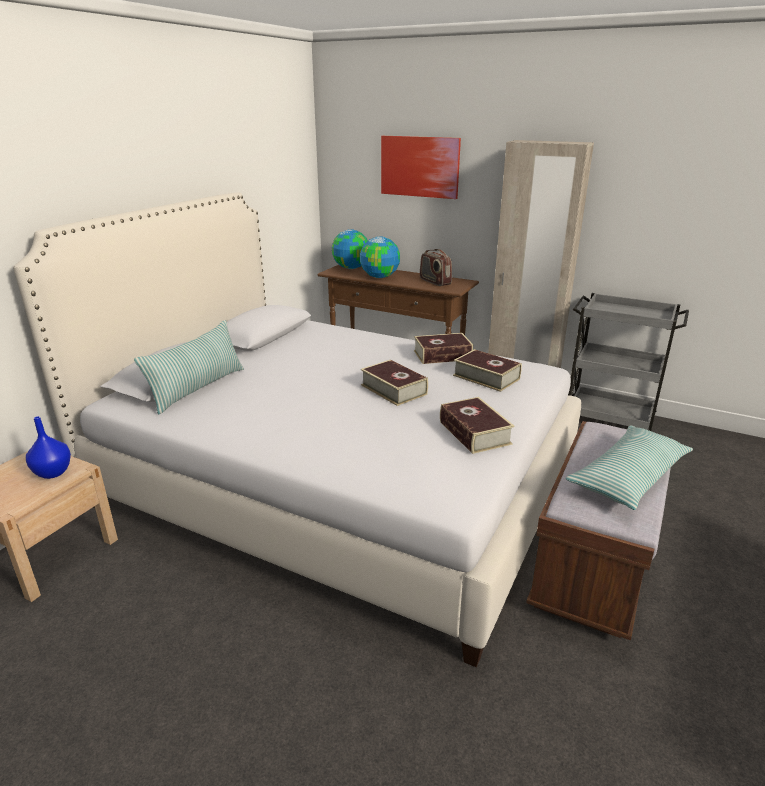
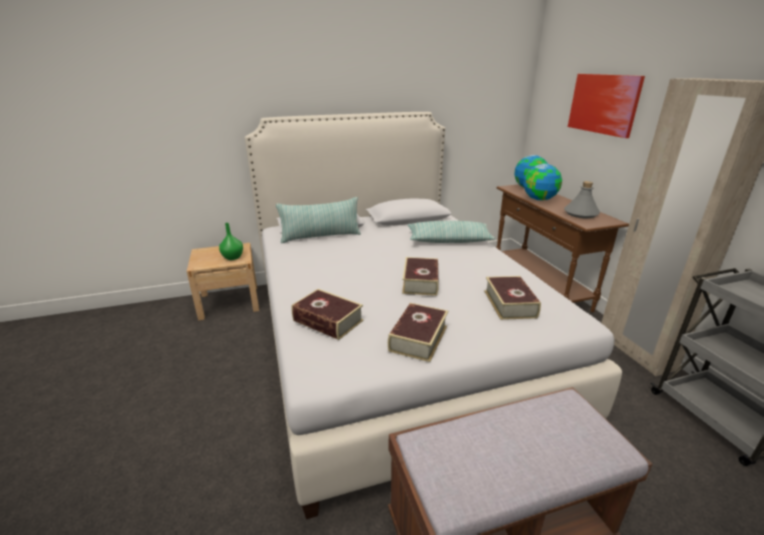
camera: 45 degrees right, 0 degrees up
blue vase [26,416,71,479] -> green vase [219,223,243,260]
book [414,333,473,364] -> book moved to [292,289,363,340]
radio [420,249,452,286] -> grey bottle [564,181,600,218]
pillow [566,425,693,510] -> pillow moved to [408,221,495,243]

